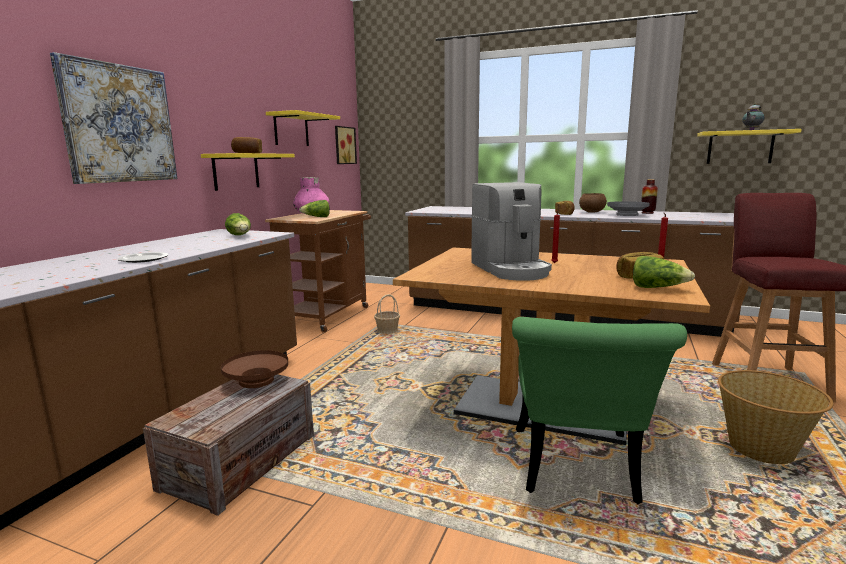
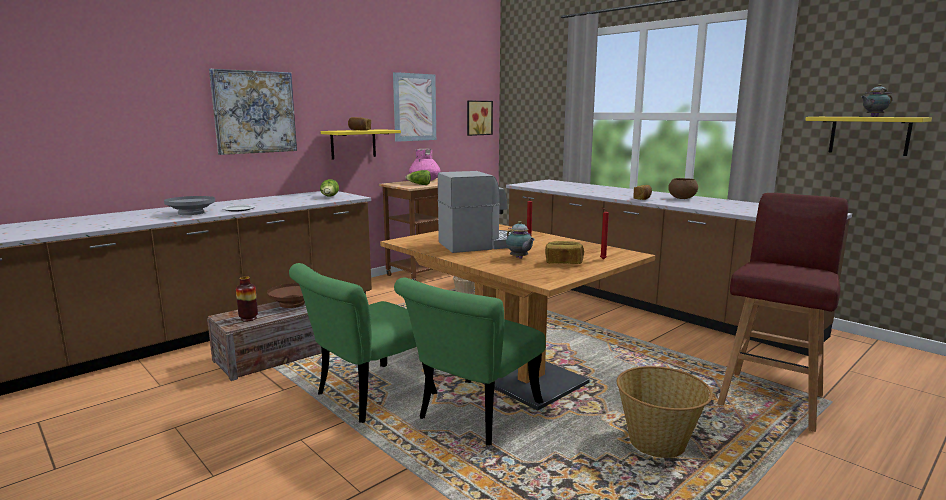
camera: 25 degrees right, 0 degrees up
yellow shelf [266,110,340,146] -> picture [393,72,436,142]
coffee machine [471,182,552,281] -> coffee machine turned 120 degrees counterclockwise [438,171,511,253]
grey bowl [607,201,650,216] -> grey bowl moved to [164,196,215,215]
lettuce [633,256,695,288] -> none
vase [641,180,658,214] -> vase moved to [236,276,258,322]
none -> green chair [289,263,437,423]
none -> teapot [506,221,535,259]

